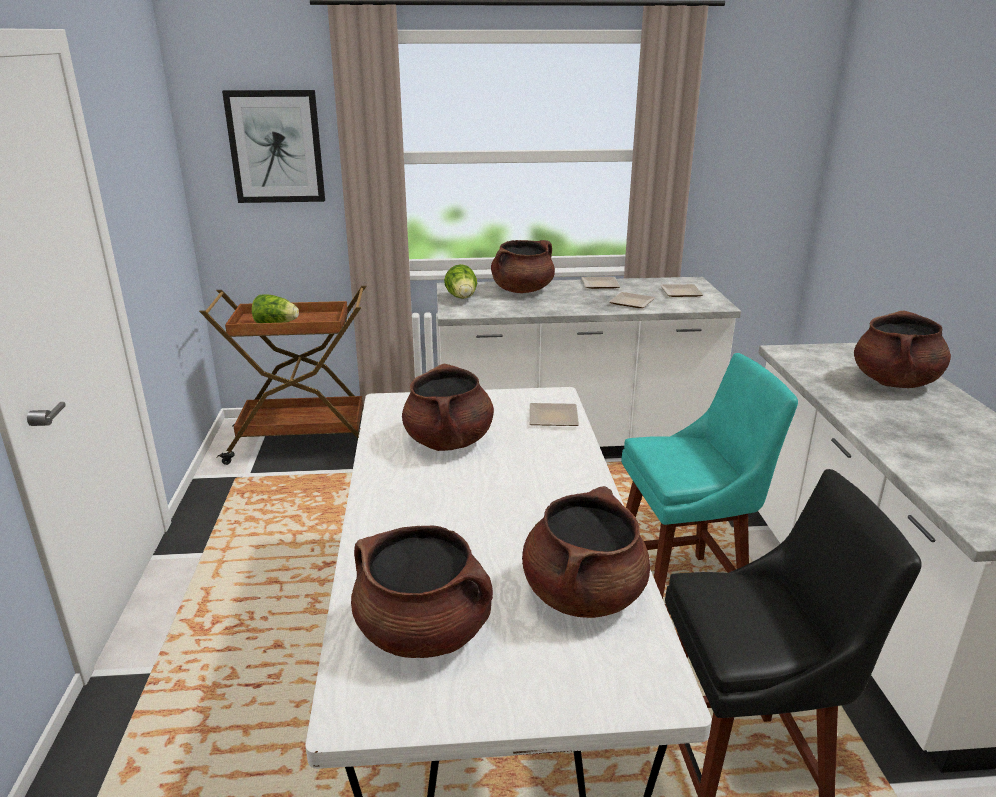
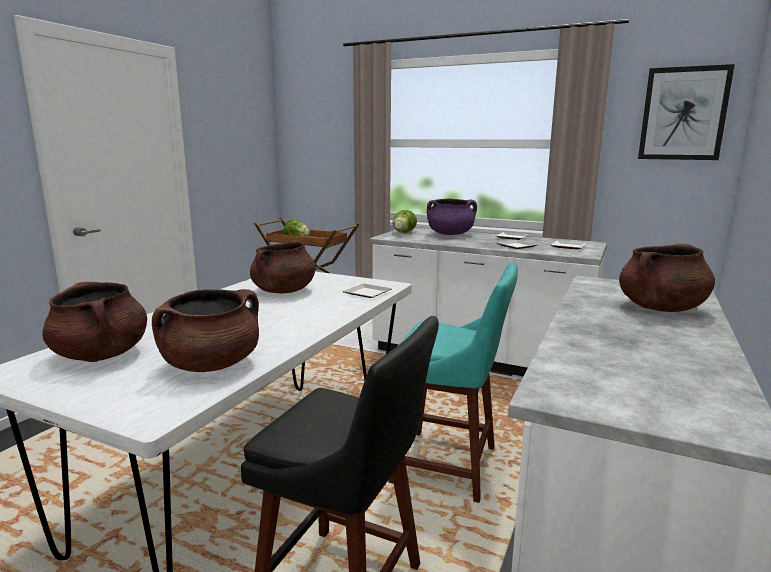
camera: 30 degrees right, 10 degrees down
picture [222,90,325,203] -> picture moved to [638,64,735,160]
brown cooking pot [491,240,555,293] -> purple cooking pot [427,198,477,235]

